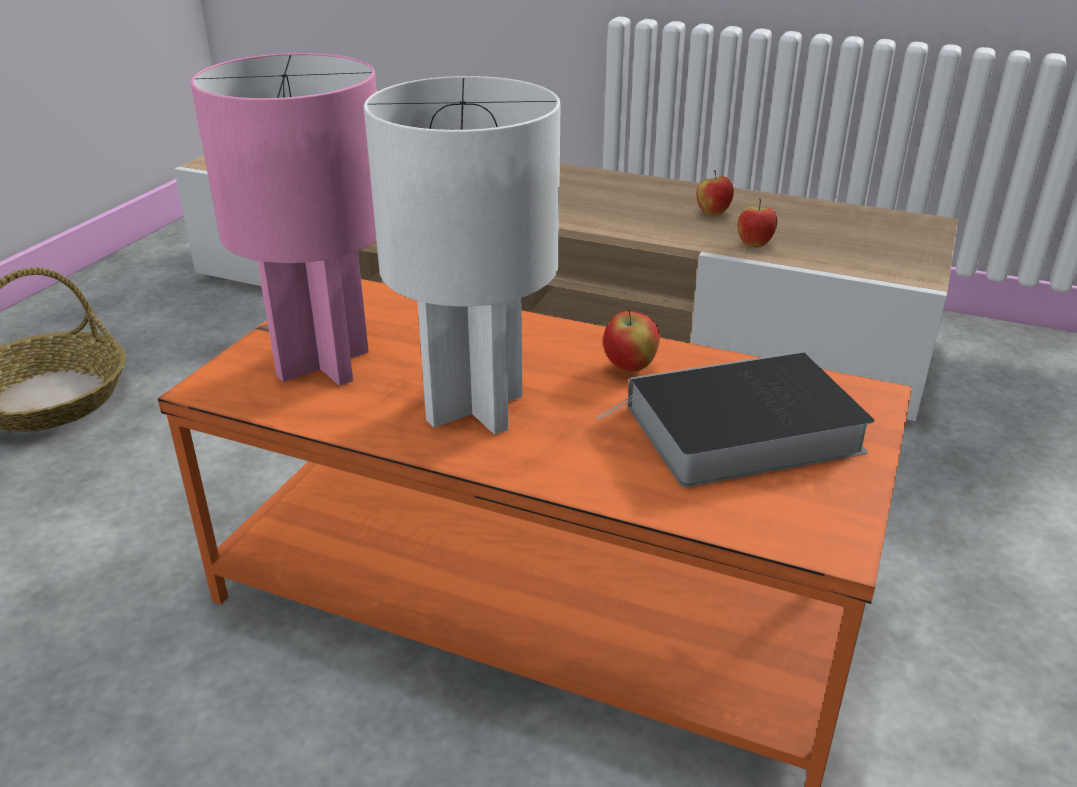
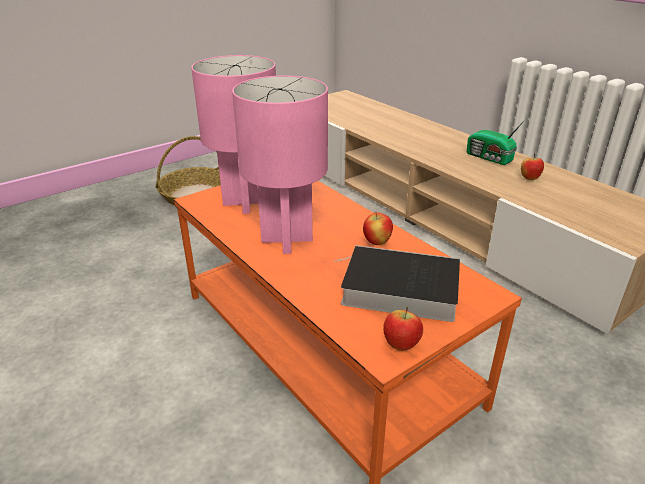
camera: 30 degrees right, 0 degrees up
white table lamp [364,76,560,435] -> pink table lamp [232,76,328,254]
apple [737,199,777,248] -> apple moved to [383,307,423,351]
none -> radio [466,120,525,165]

